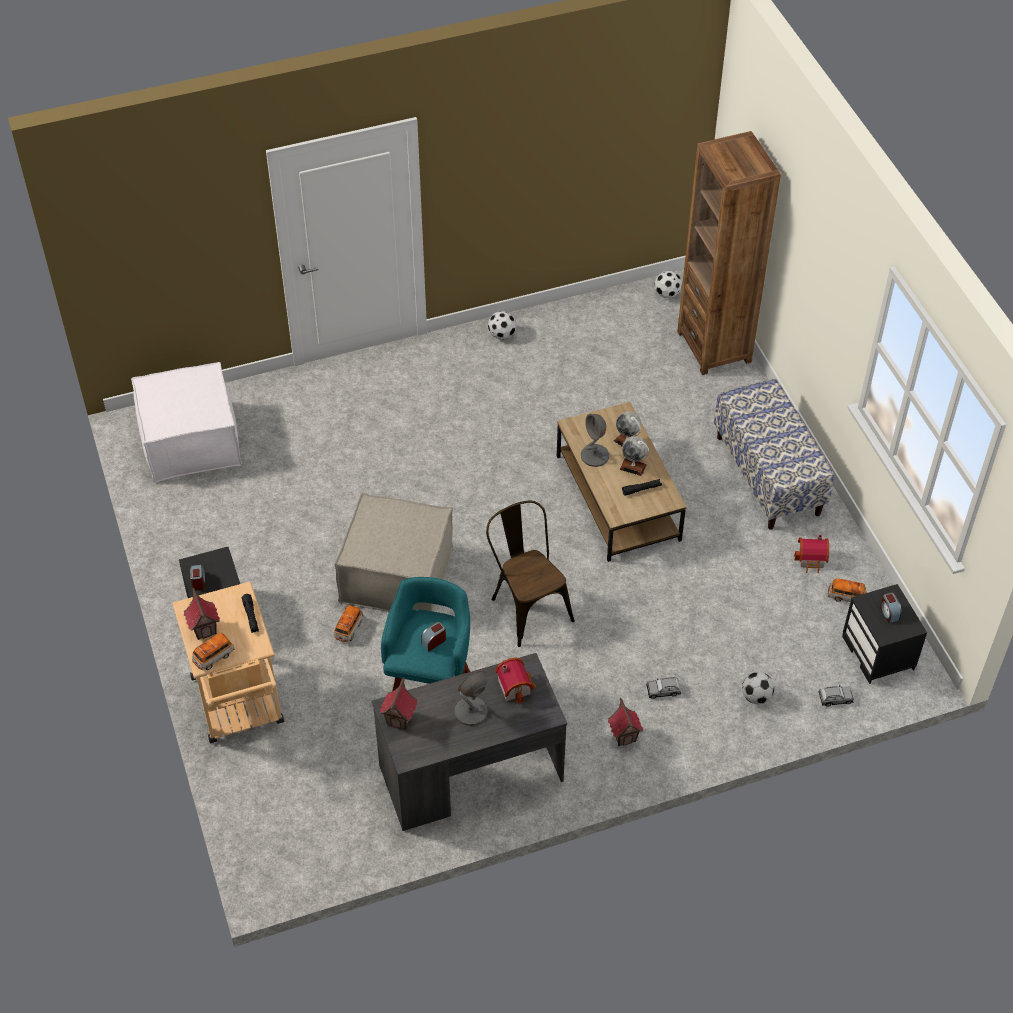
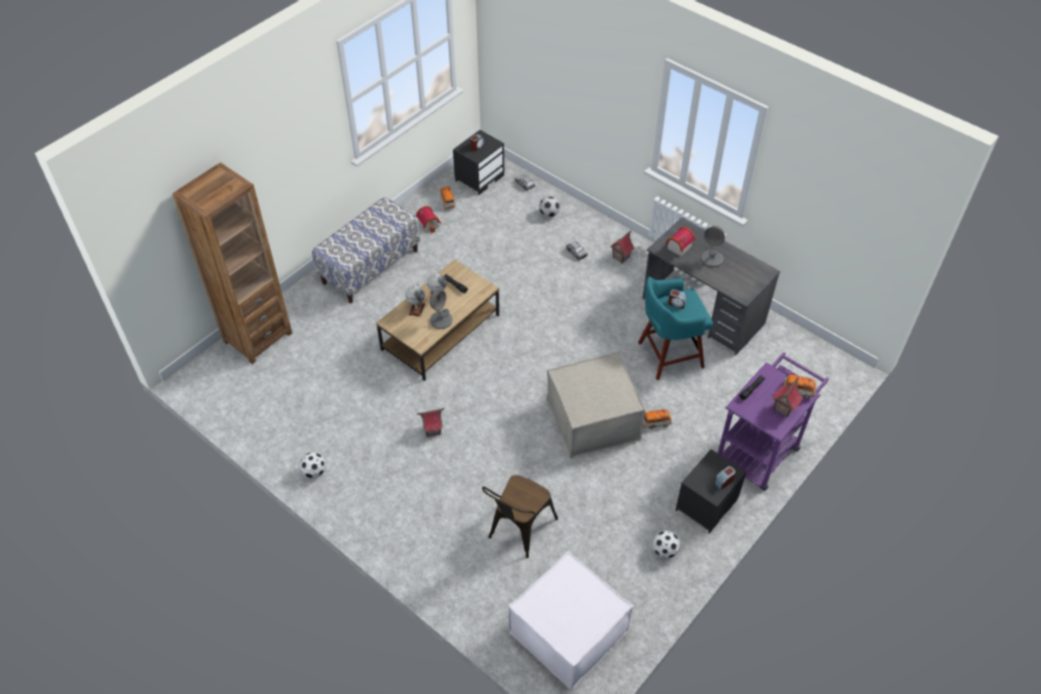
camera: 120 degrees left, 0 degrees up
beige cart [172,581,284,743] -> purple cart [718,352,829,491]
toy house [380,677,417,730] -> toy house moved to [417,408,444,437]
brown chair [486,501,575,647] -> brown chair moved to [482,475,558,558]
football [654,271,682,298] -> football moved to [653,530,680,559]

